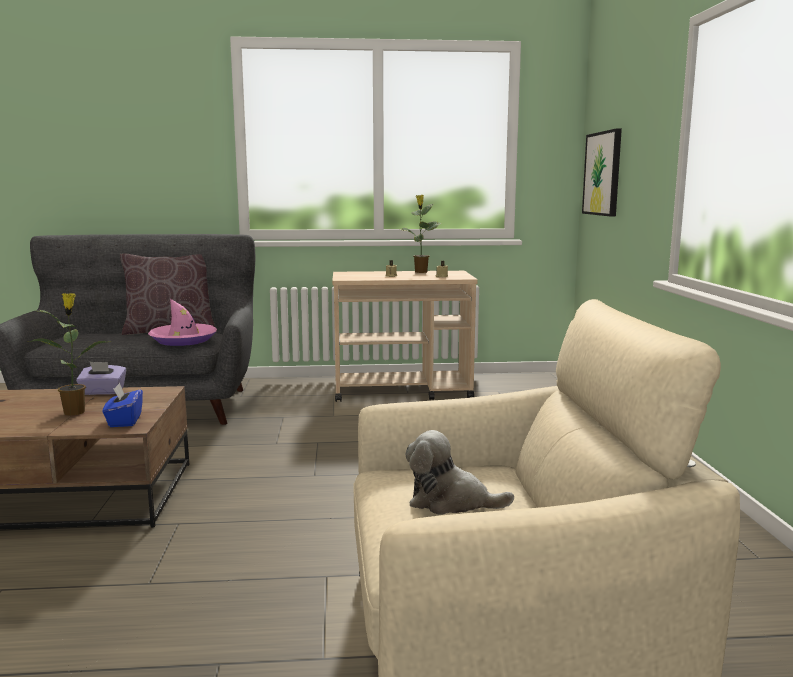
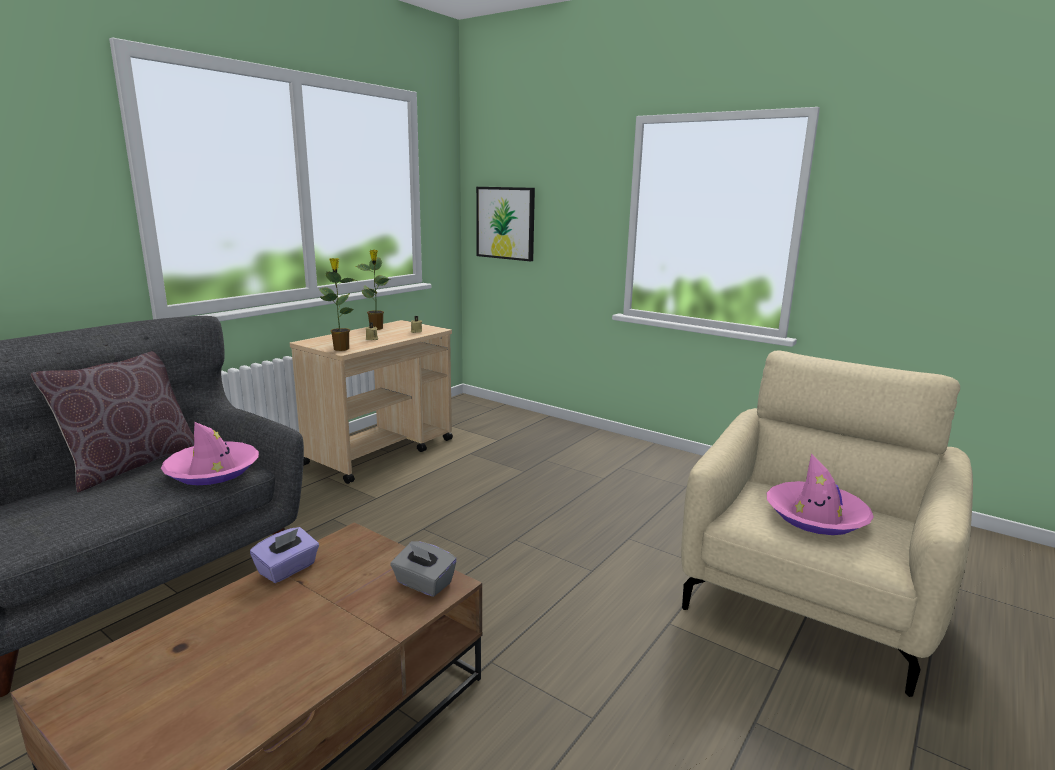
camera: 50 degrees left, 5 degrees up
potted plant [28,293,112,416] -> potted plant moved to [319,258,357,351]
blue tissue box [103,383,143,427] -> grey tissue box [390,541,457,597]
plush toy [406,430,514,515] -> pink hat [767,454,874,535]

